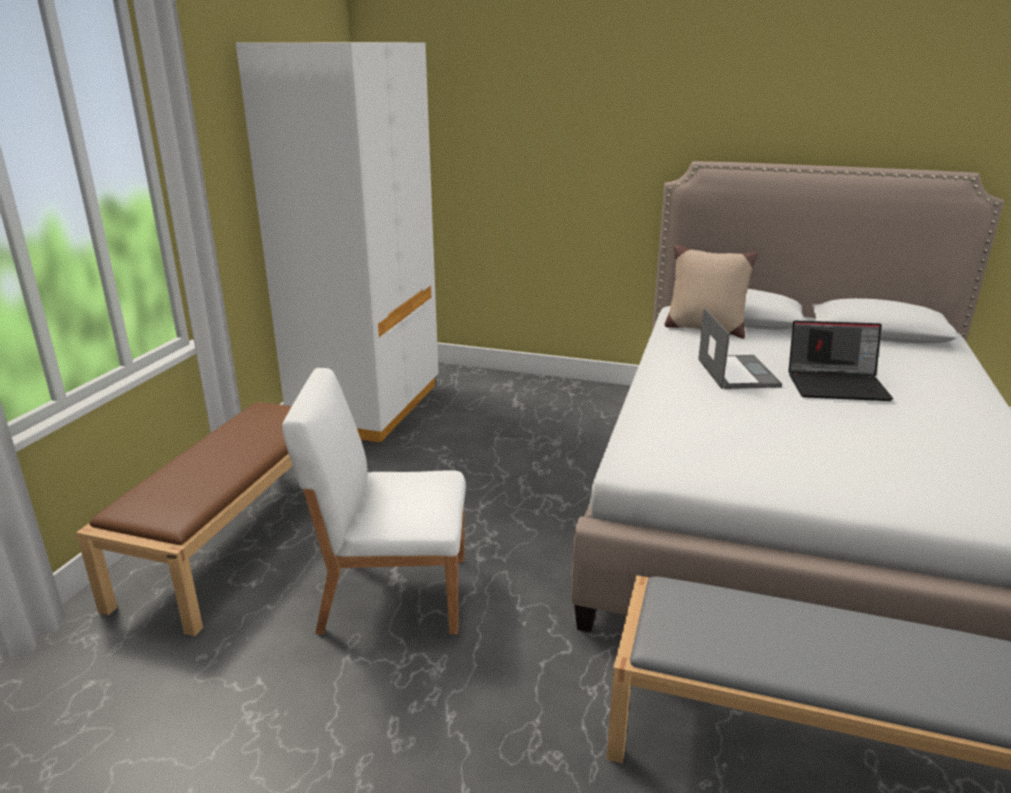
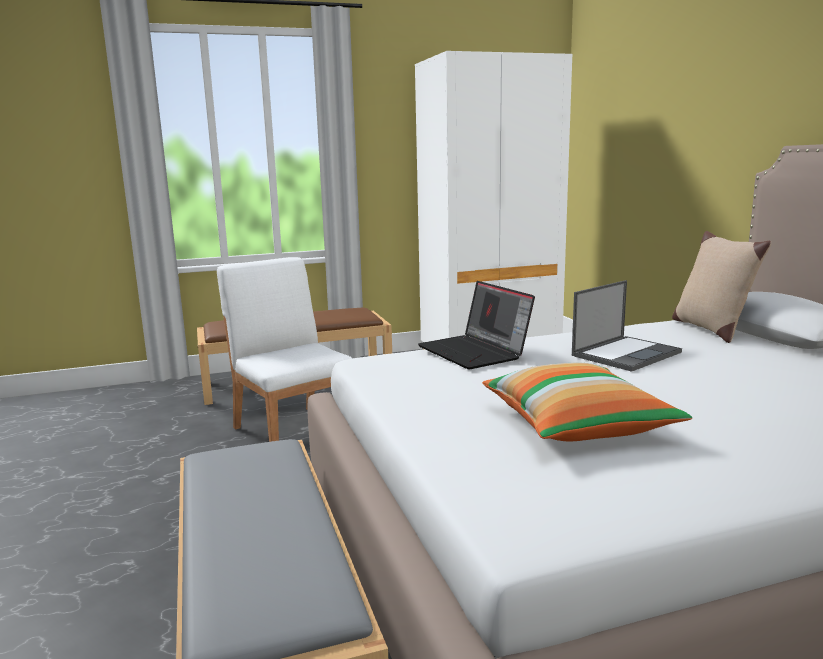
camera: 55 degrees right, 10 degrees down
laptop [788,321,893,401] -> laptop moved to [418,281,535,369]
none -> pillow [482,363,692,441]

